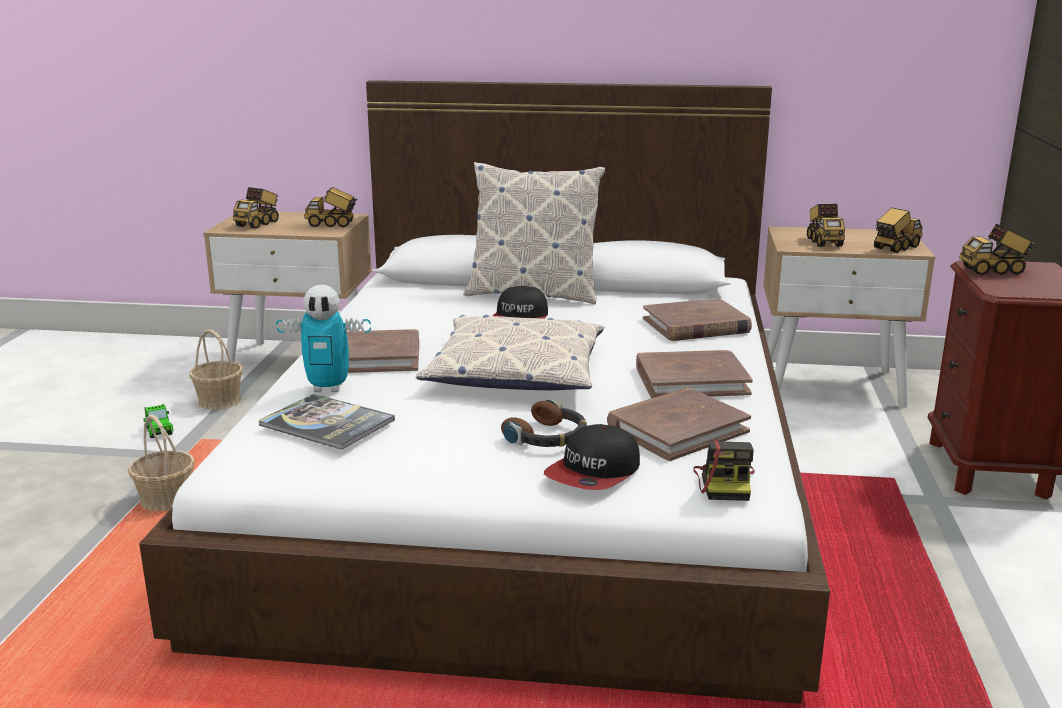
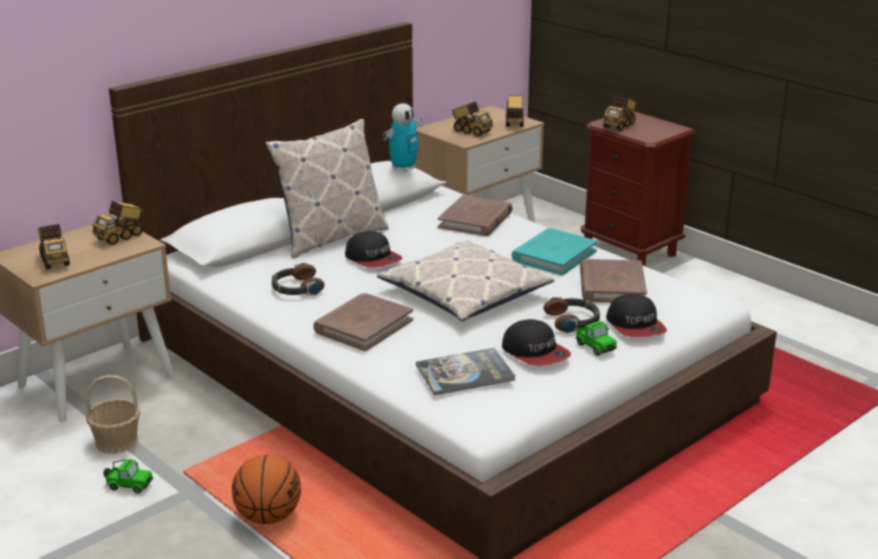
camera: 50 degrees left, 5 degrees up
basket [128,414,195,511] -> basketball [232,455,301,524]
toy robot [276,285,371,392] -> toy robot moved to [383,103,423,172]
brown book [636,350,753,398] -> turquoise book [512,228,597,275]
camera [693,441,755,501] -> none
none -> headphones [272,263,324,296]
none -> cap [502,319,571,366]
none -> toy car [575,320,617,356]

